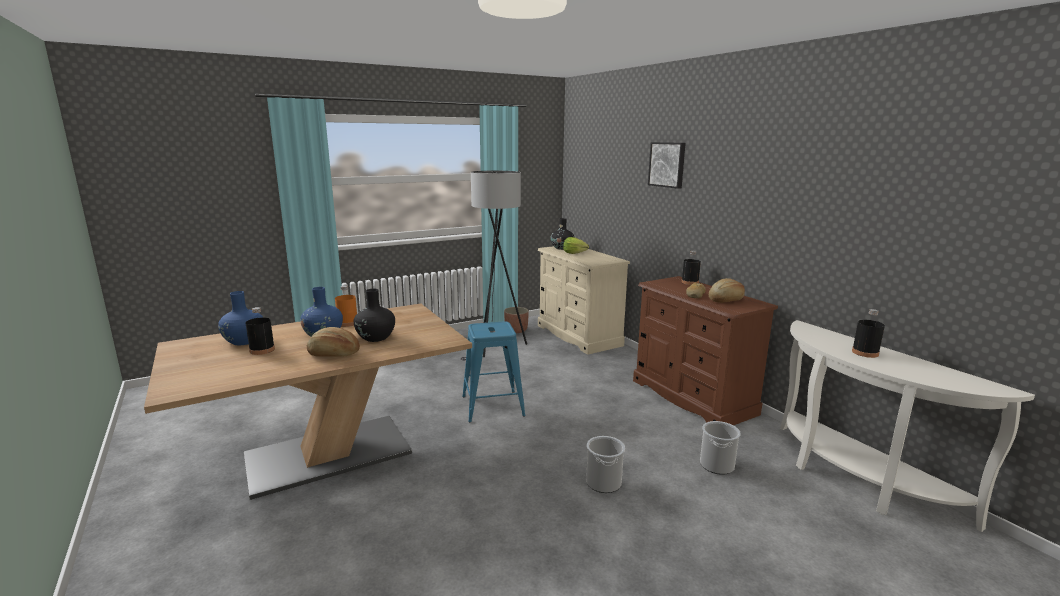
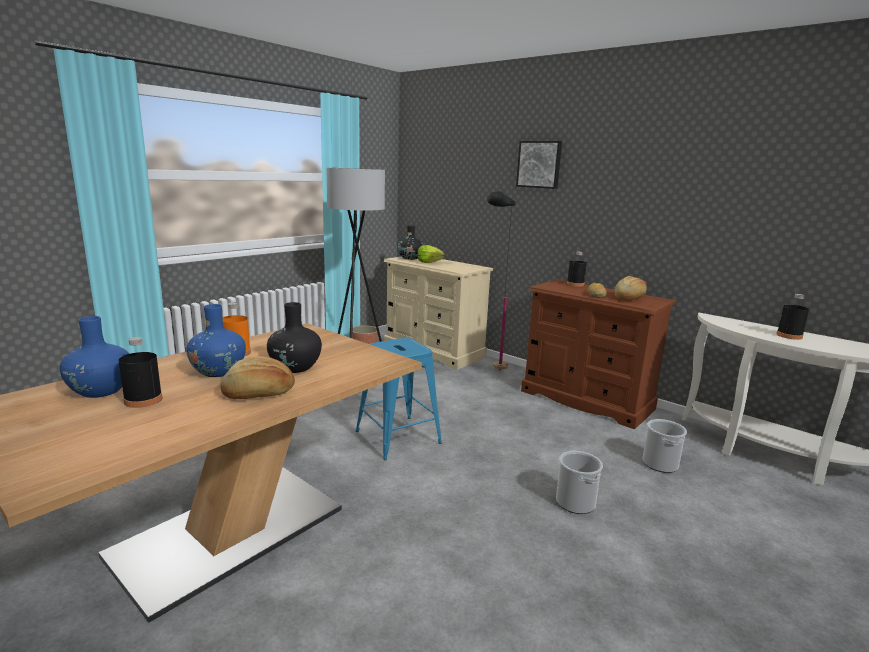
camera: 20 degrees left, 0 degrees up
none -> black floor lamp [487,191,516,371]

